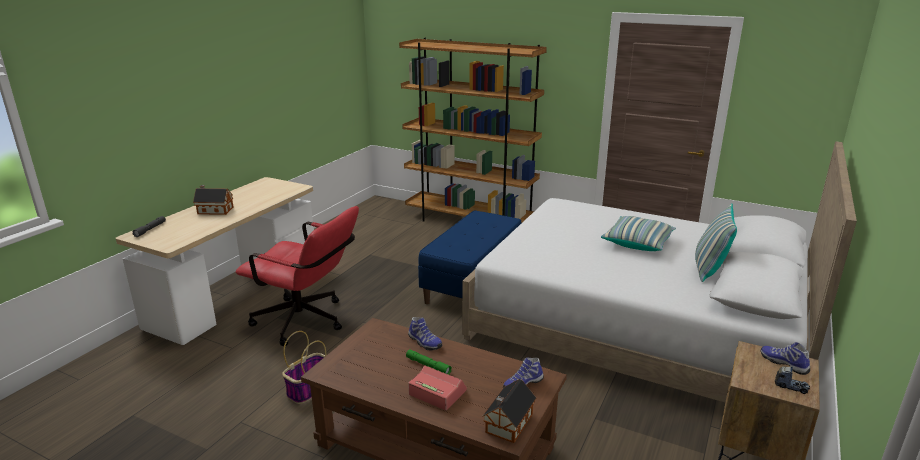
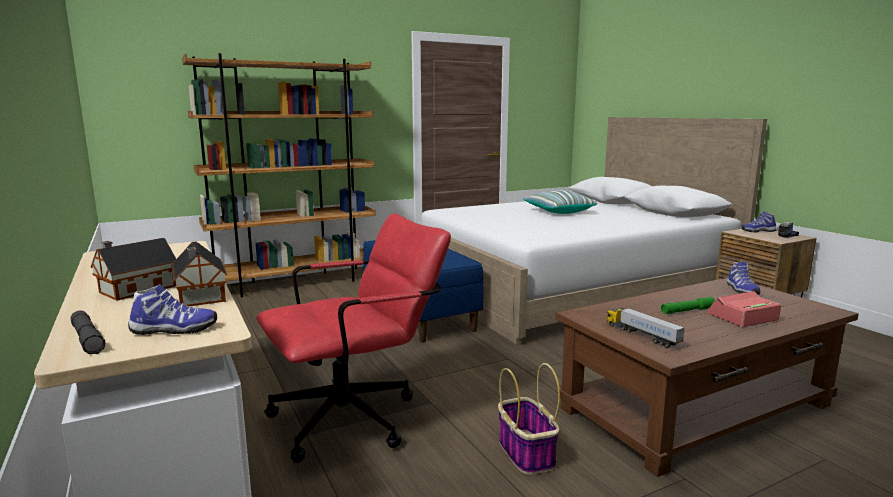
camera: 55 degrees left, 10 degrees down
shoe [408,317,442,350] -> shoe moved to [128,284,217,335]
toy house [482,379,536,443] -> toy house moved to [172,241,227,306]
pillow [695,203,737,282] -> none
none -> toy truck [606,308,685,348]

